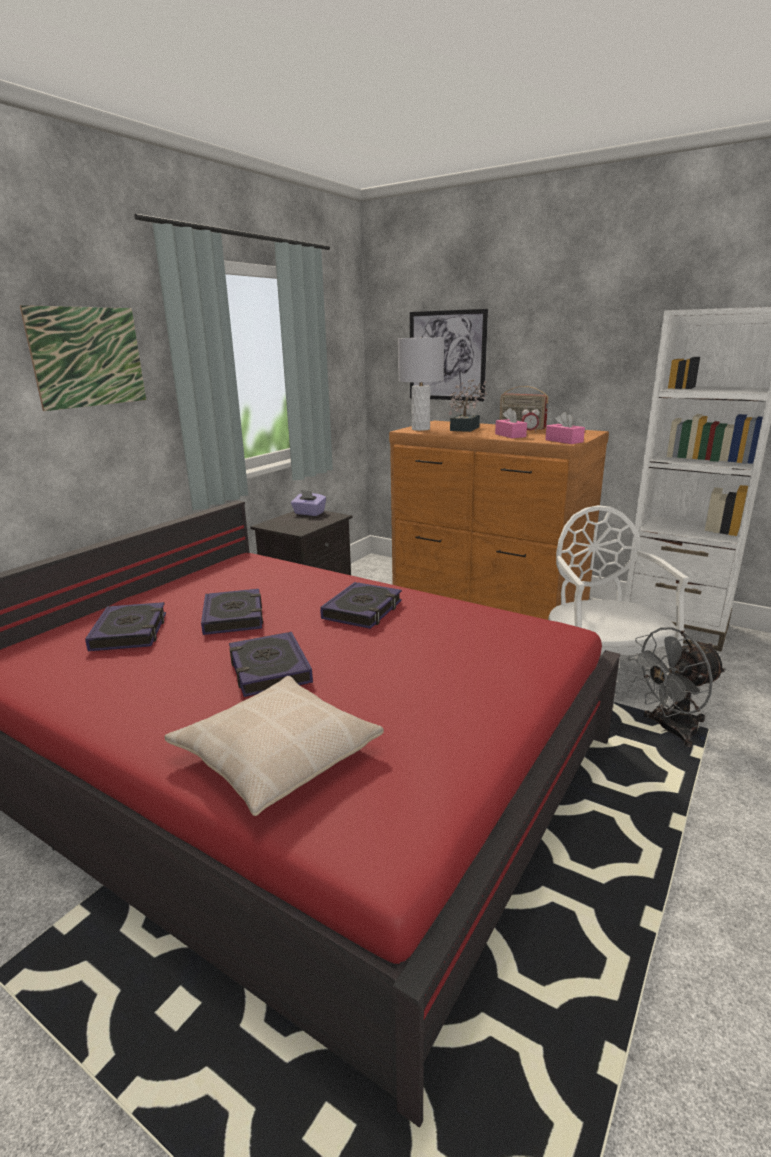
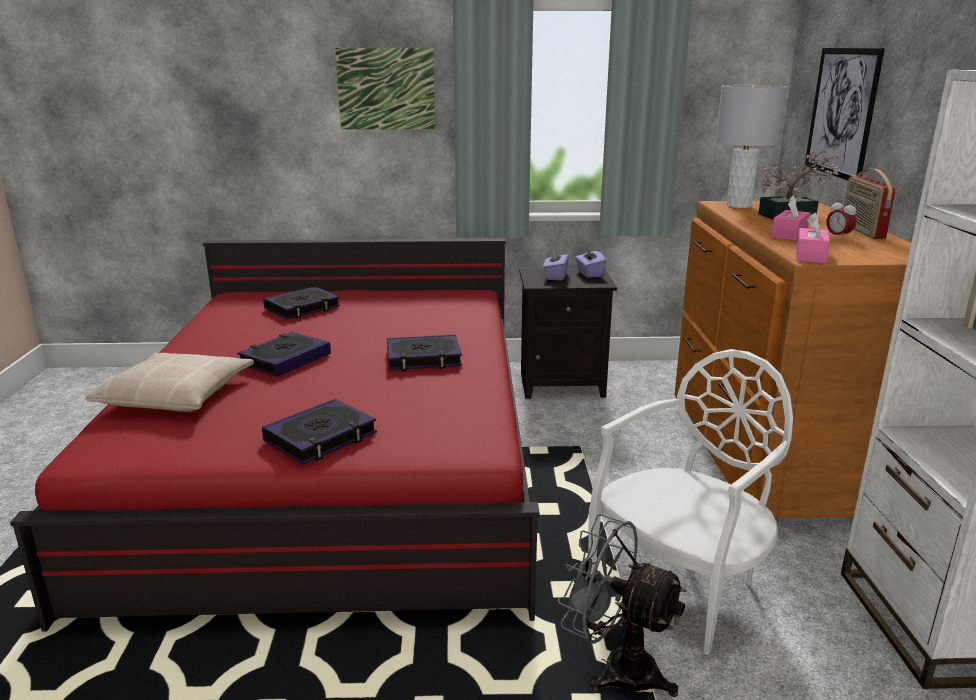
camera: 55 degrees right, 0 degrees up
book [201,589,263,635] -> book moved to [262,399,377,465]
none -> purple tissue box [543,248,569,281]

